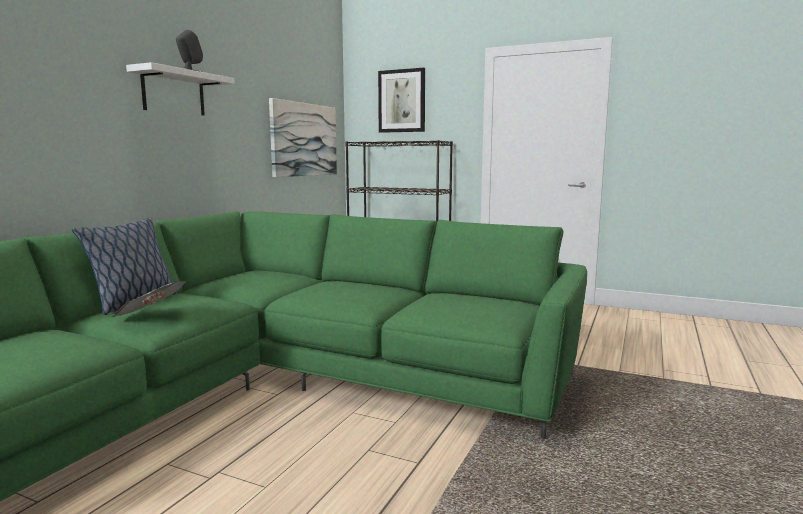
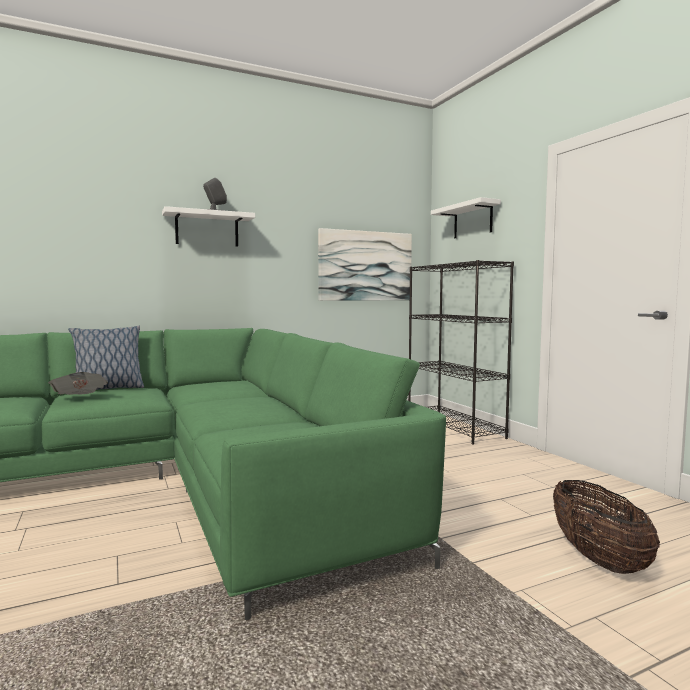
camera: 40 degrees right, 5 degrees down
picture [378,68,425,133] -> white shelf [431,197,501,238]
none -> basket [553,480,660,574]

